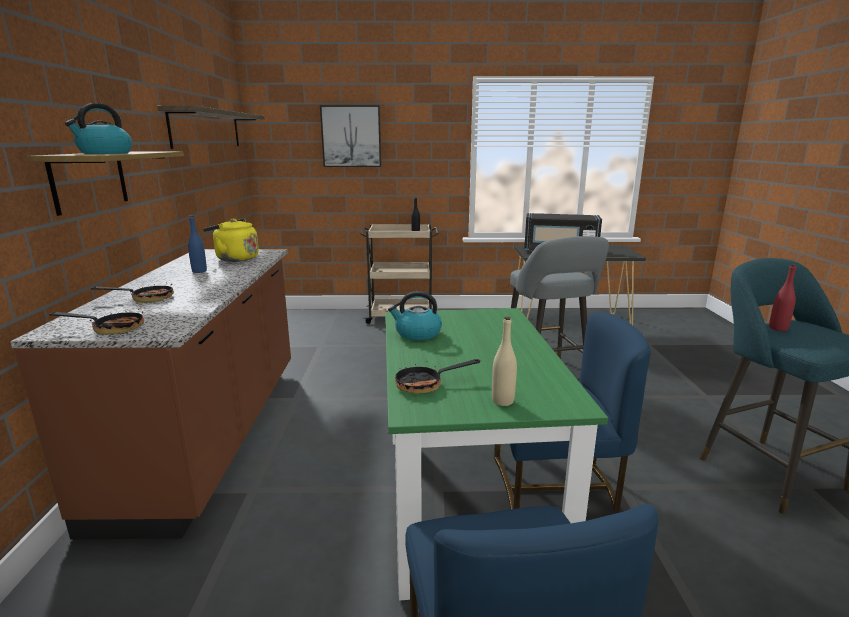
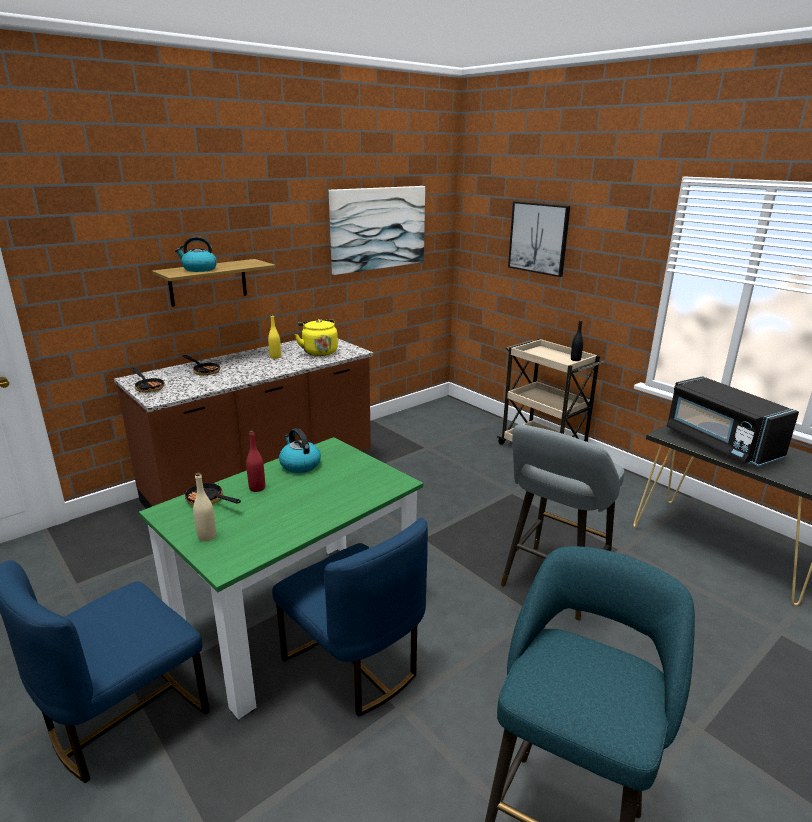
camera: 50 degrees right, 5 degrees up
shelf [157,105,265,149] -> picture [329,186,425,275]
blue bottle [188,216,207,273] -> yellow bottle [268,314,281,359]
red bottle [769,264,796,331] -> red bottle moved to [246,431,265,492]

